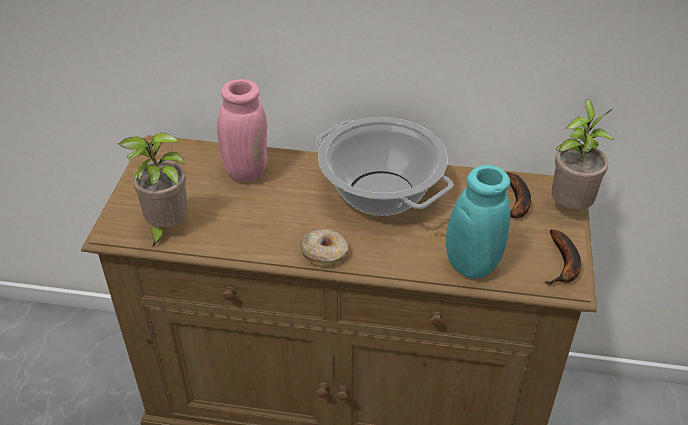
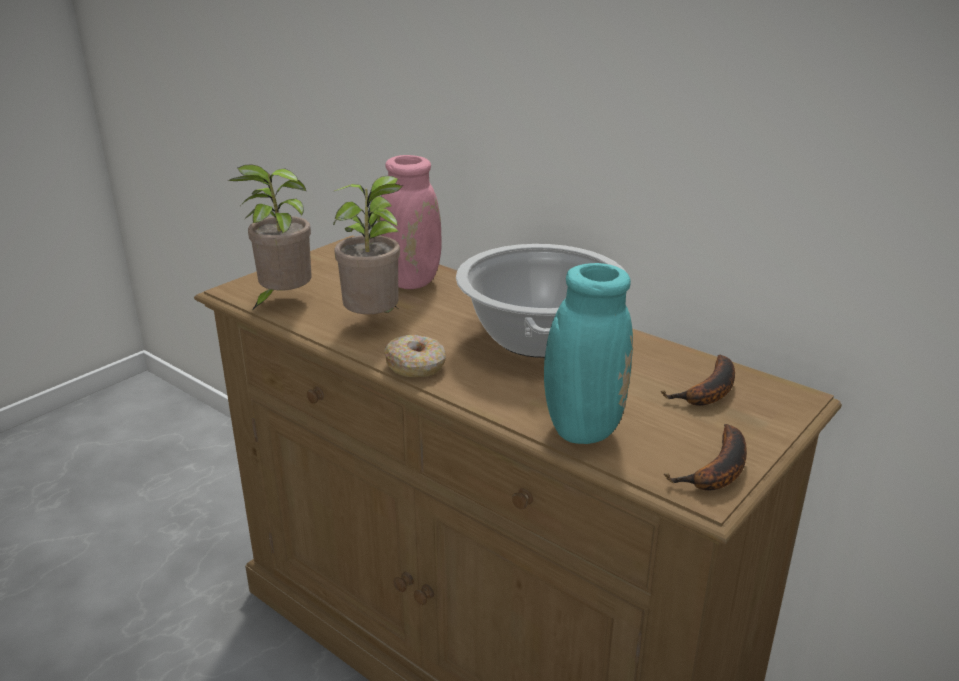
camera: 30 degrees right, 15 degrees down
potted plant [551,99,614,210] -> potted plant moved to [333,176,403,314]

